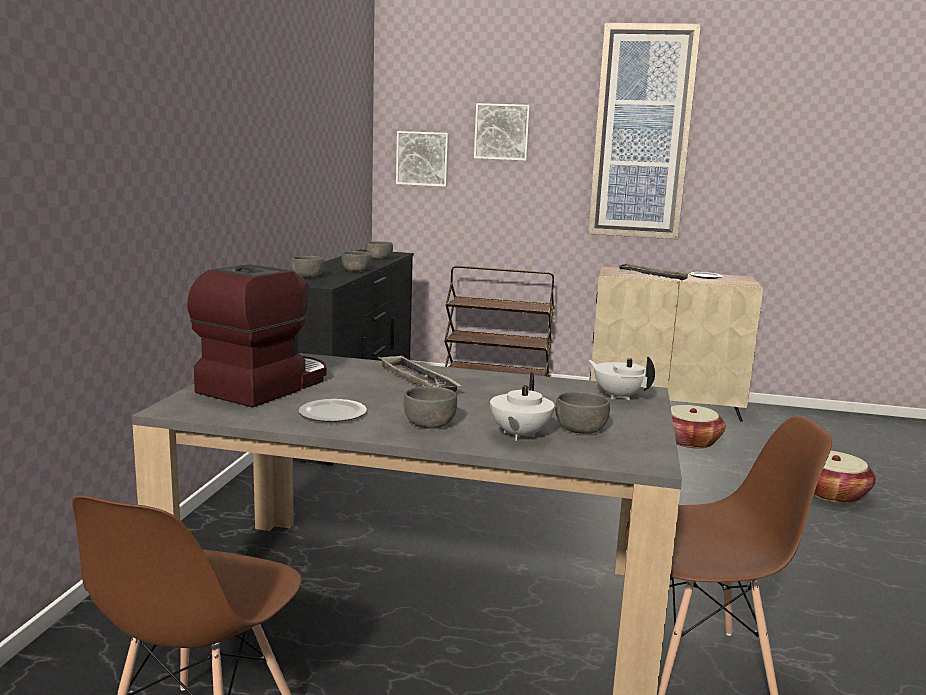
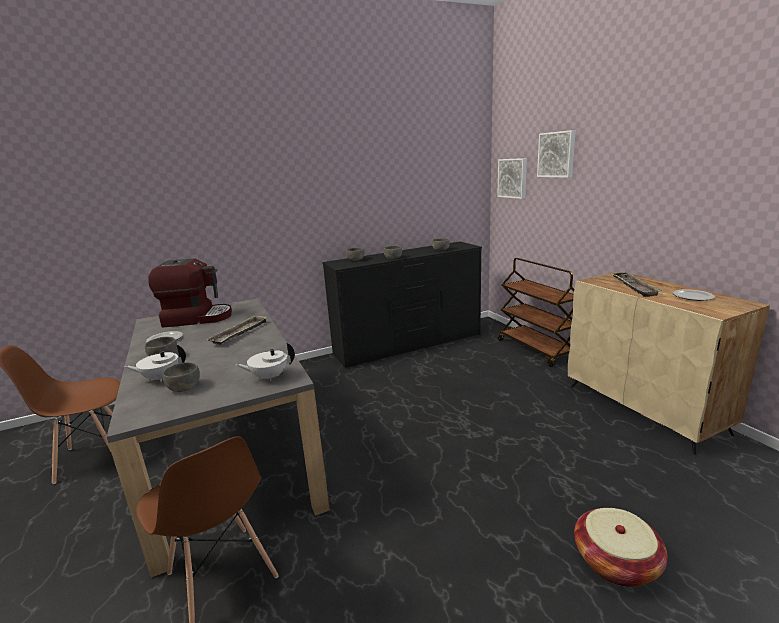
camera: 55 degrees right, 5 degrees up
picture [588,23,701,239] -> none
white teapot [588,357,655,400] -> white teapot turned 120 degrees counterclockwise [235,342,295,381]
basket [671,405,725,448] -> none

